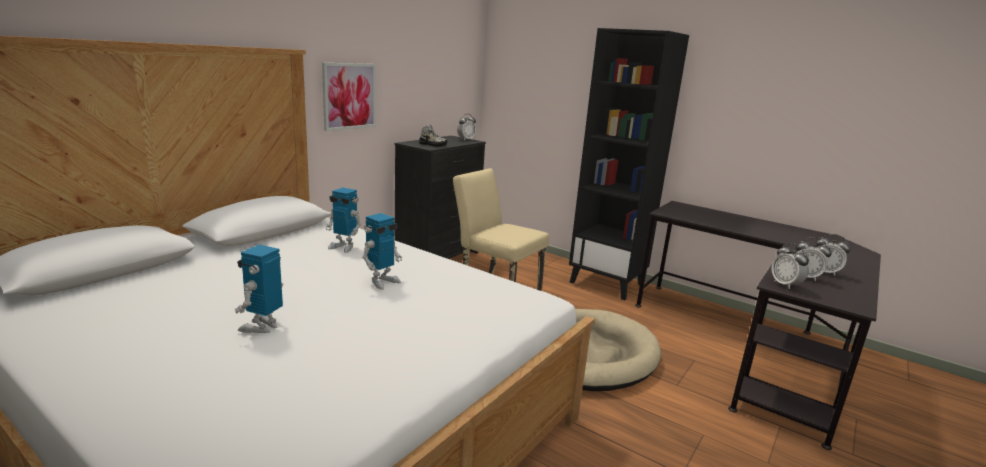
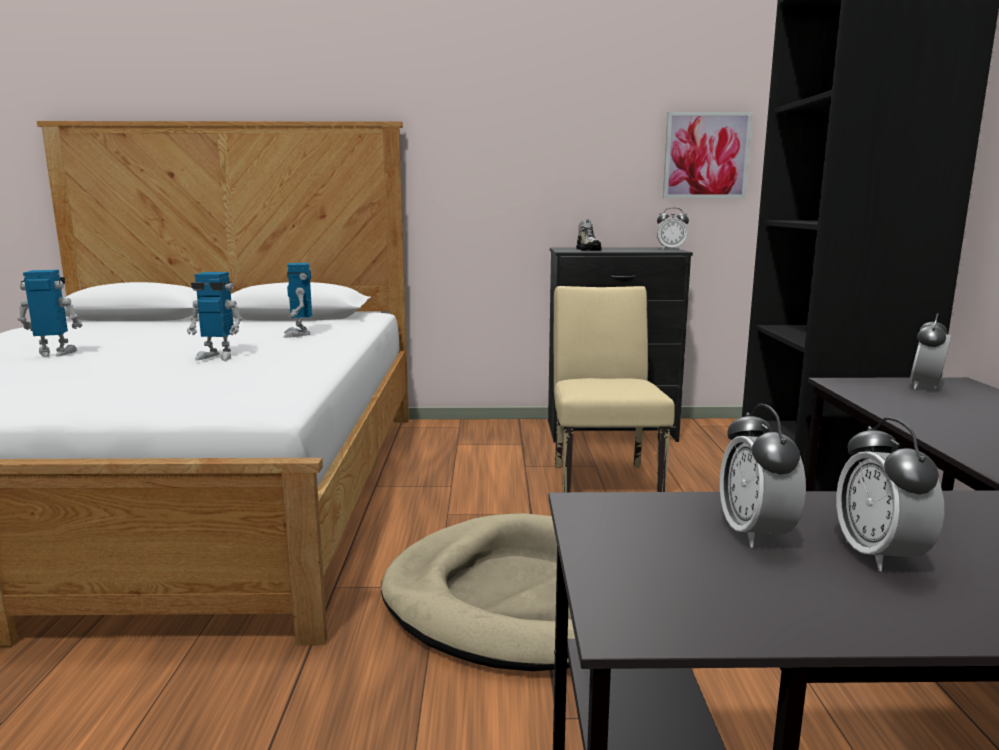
camera: 55 degrees right, 5 degrees down
picture [322,63,376,131] -> picture moved to [663,112,752,198]
alarm clock [772,243,809,289] -> alarm clock moved to [910,313,951,389]

